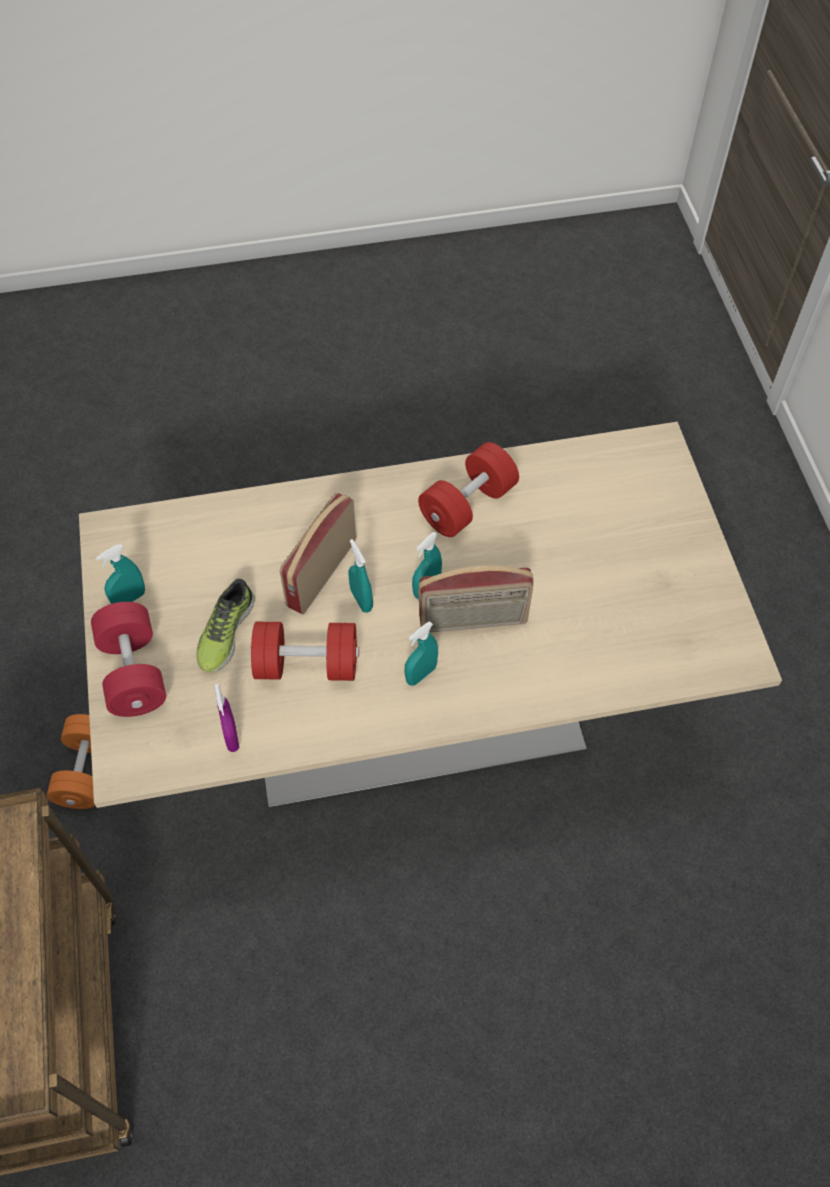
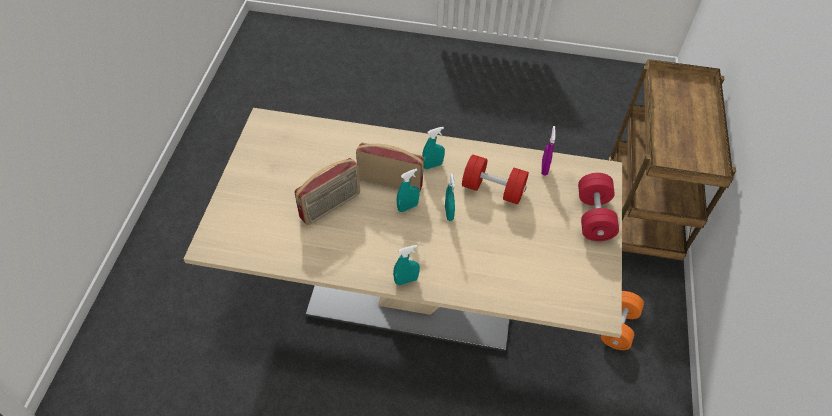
camera: 160 degrees left, 5 degrees down
turquoise spray bottle [96,544,145,604] -> turquoise spray bottle moved to [393,245,420,285]
shoe [196,579,255,672] -> none
radio [280,493,356,615] -> radio moved to [294,158,360,225]
red dumbbell [418,442,519,537] -> none

